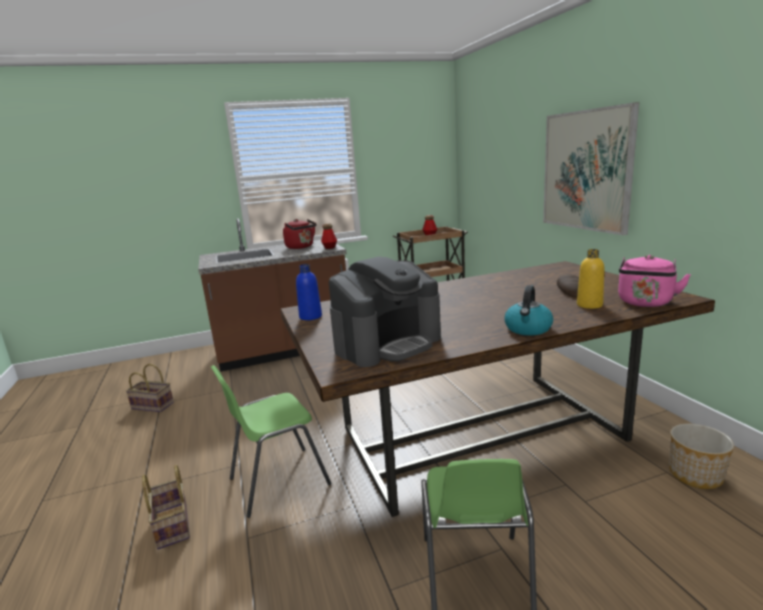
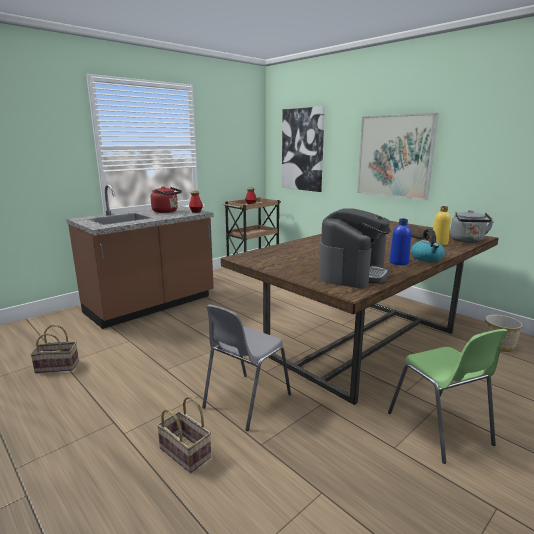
camera: 25 degrees left, 0 degrees up
green chair [211,365,331,518] -> grey chair [202,305,291,431]
blue bottle [296,264,322,320] -> blue bottle moved to [389,219,411,265]
pink kettle [618,255,691,307] -> grey kettle [450,210,494,243]
none -> picture [282,106,325,192]

